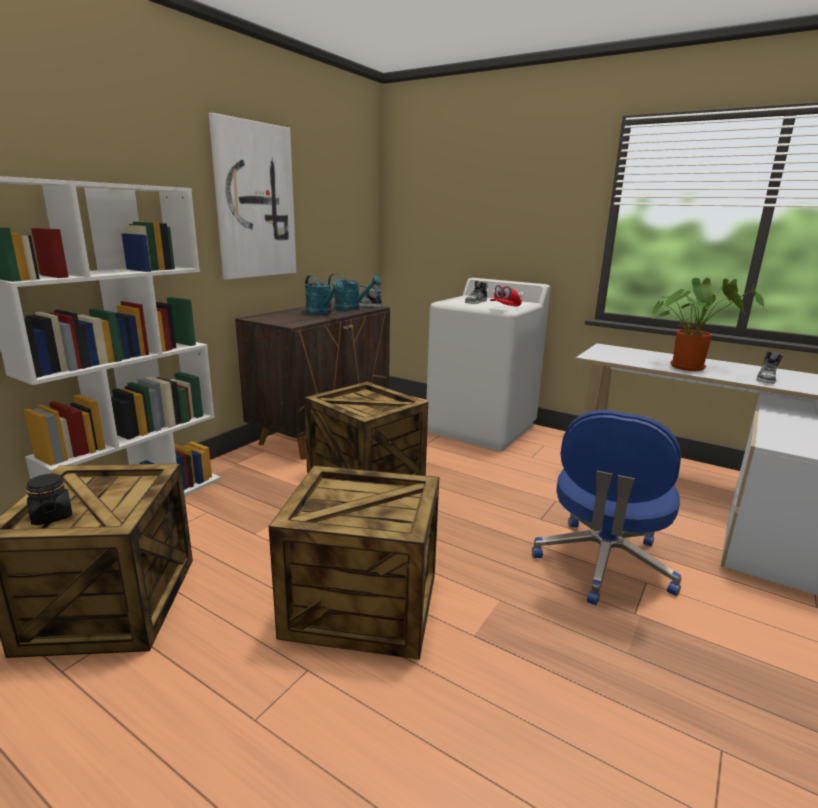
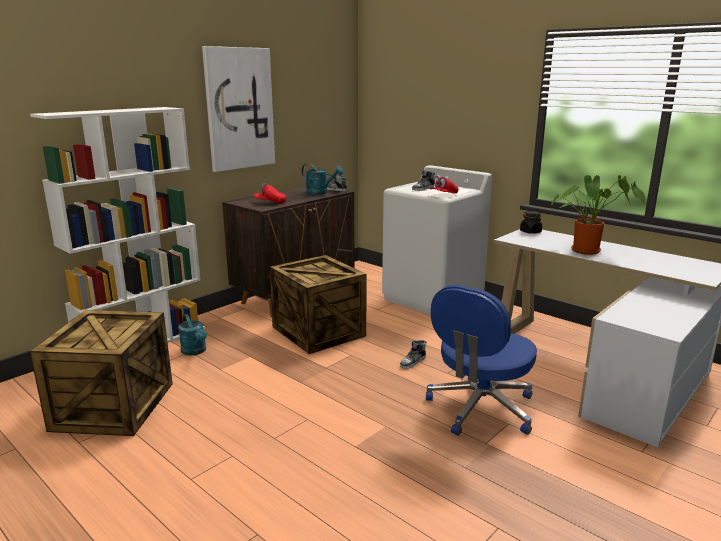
camera: 10 degrees right, 0 degrees up
black jar [26,474,72,525] -> black jar moved to [520,211,542,234]
crate [268,465,439,660] -> none
turquoise watering can [305,275,344,315] -> turquoise watering can moved to [178,314,207,355]
shoe [756,351,783,384] -> shoe moved to [400,340,427,369]
none -> red cap [254,183,287,203]

